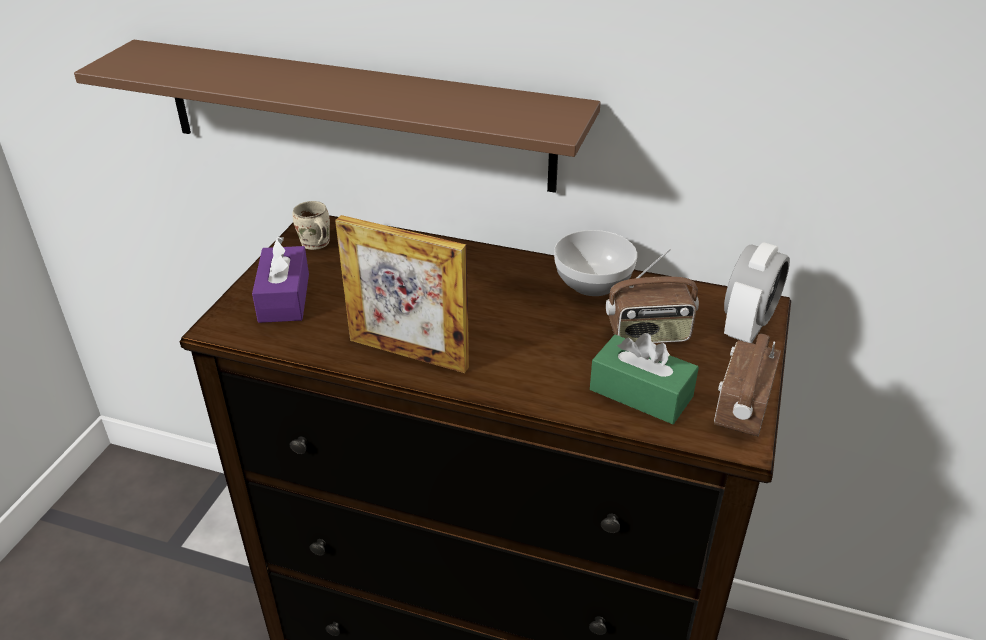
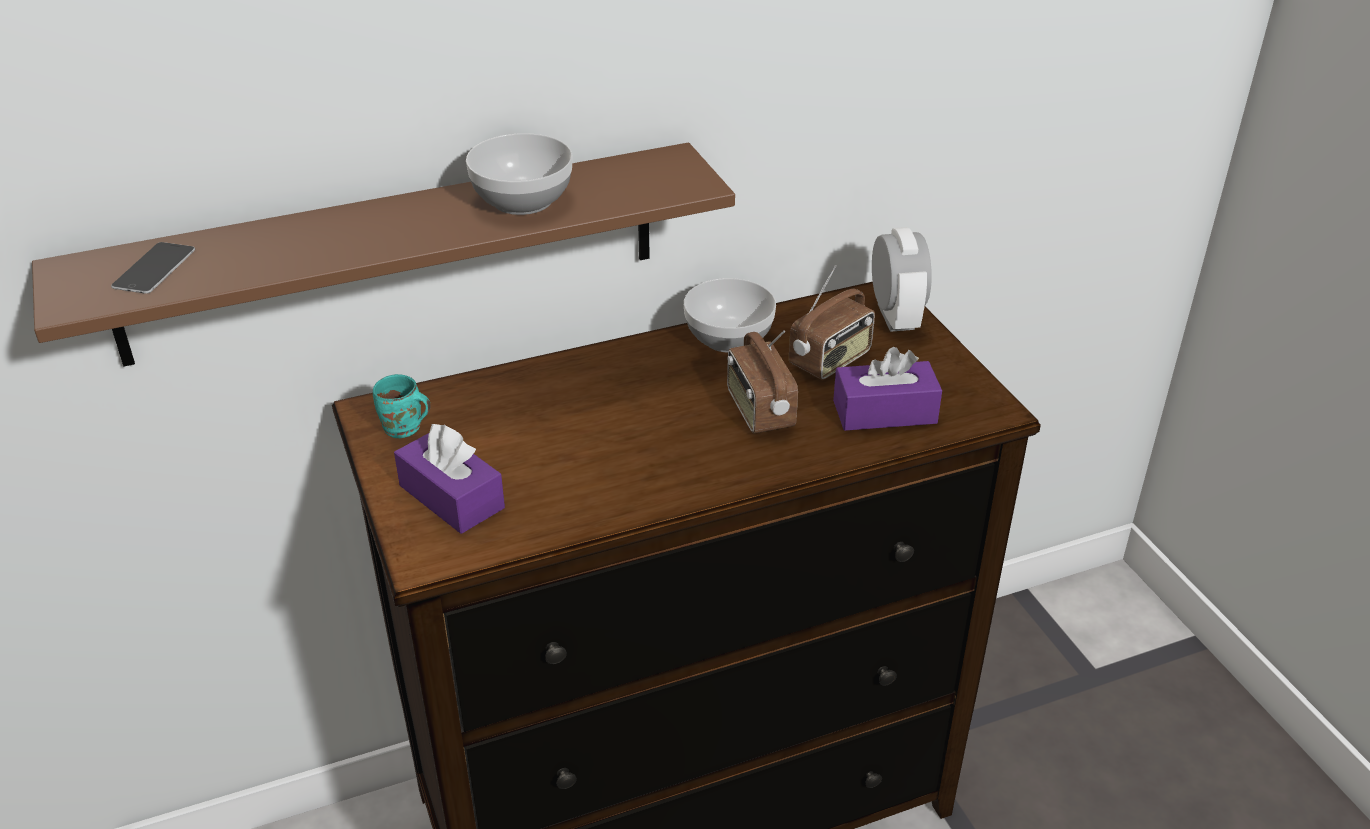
camera: 40 degrees left, 0 degrees up
beige mug [293,201,330,250] -> turquoise mug [373,374,431,438]
picture frame [335,215,469,373] -> none
green tissue box [590,333,699,424] -> purple tissue box [833,347,942,431]
radio [714,334,781,436] -> radio moved to [727,330,798,433]
none -> phone [111,242,195,294]
none -> bowl [466,133,573,215]

